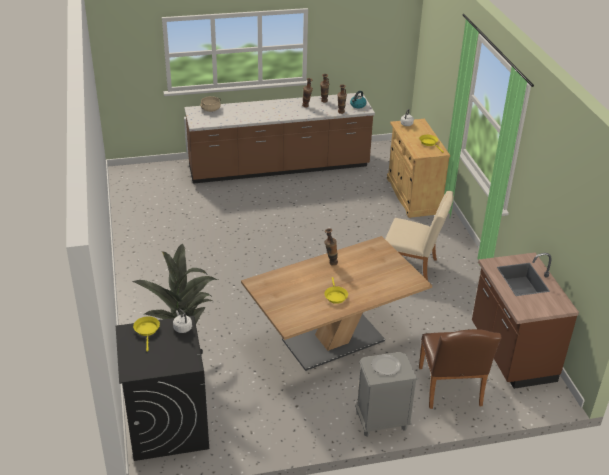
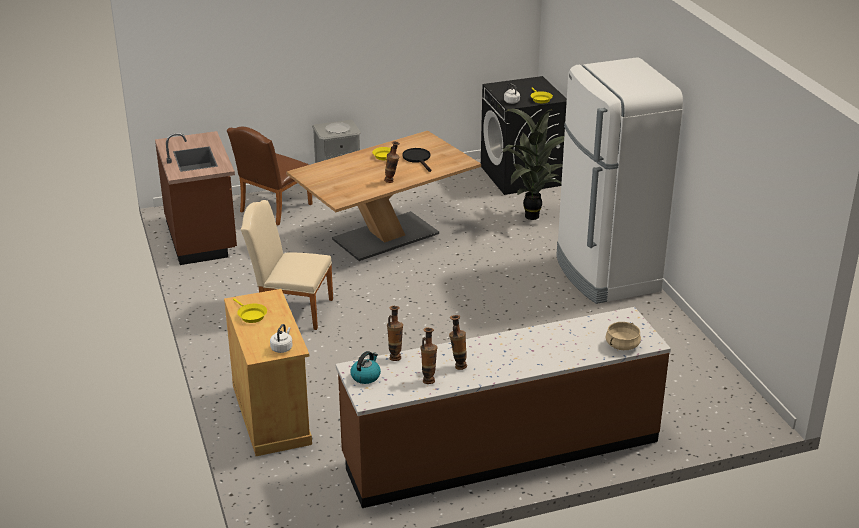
camera: 175 degrees right, 5 degrees down
brown chair [419,329,502,409] -> brown chair turned 135 degrees counterclockwise [227,127,313,225]
none -> black frying pan [402,148,431,172]
none -> white fridge [556,57,683,304]

